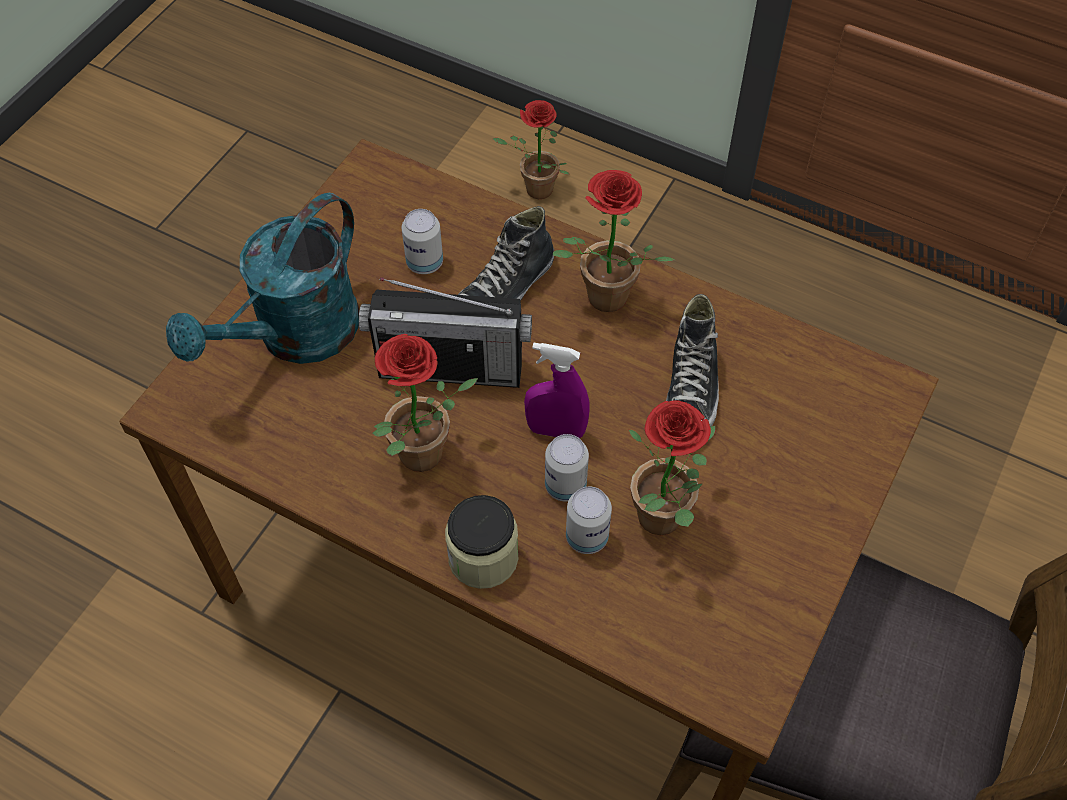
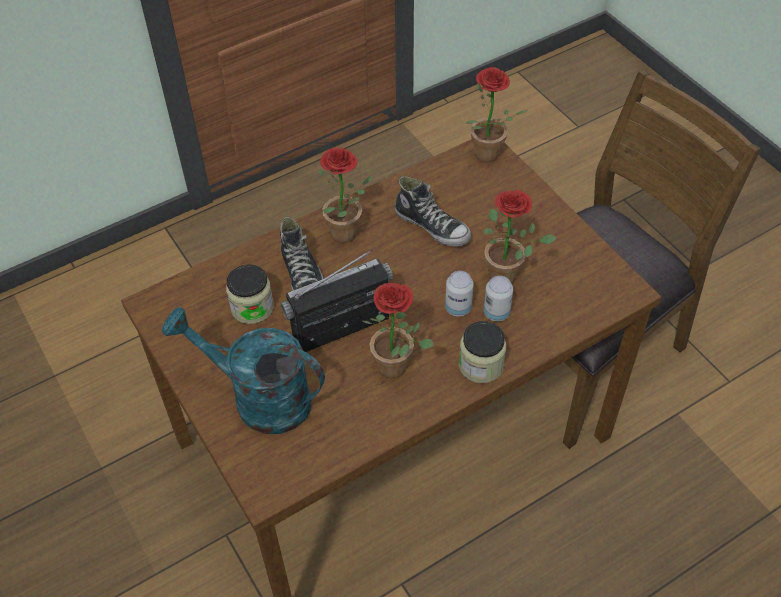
camera: 60 degrees left, 5 degrees down
turquoise watering can [166,193,359,364] -> turquoise watering can turned 135 degrees clockwise [162,307,325,434]
radio [359,277,532,388] -> radio turned 150 degrees counterclockwise [281,249,393,352]
can [402,209,443,274] -> jar [226,264,274,324]
potted plant [493,100,569,199] -> potted plant moved to [466,67,528,163]
purple spray bottle [524,343,590,438] -> none

